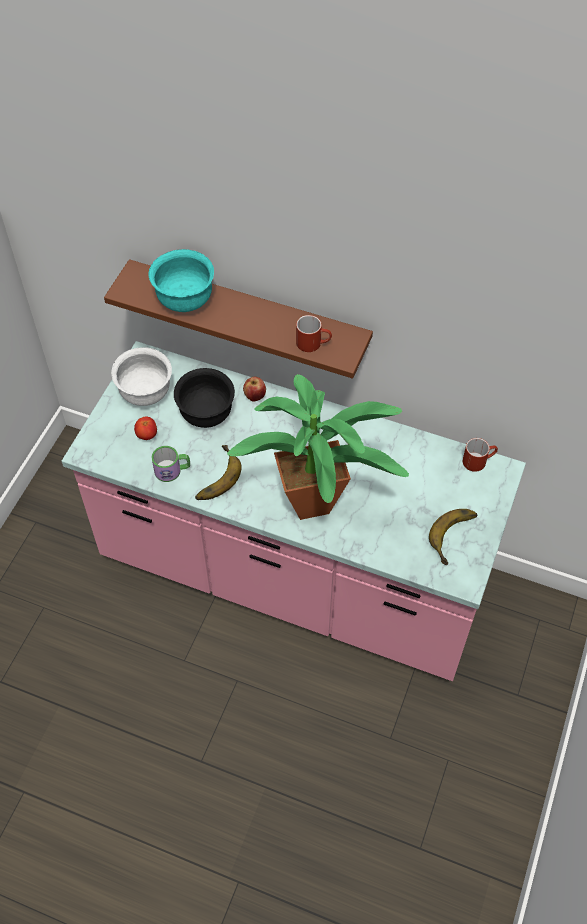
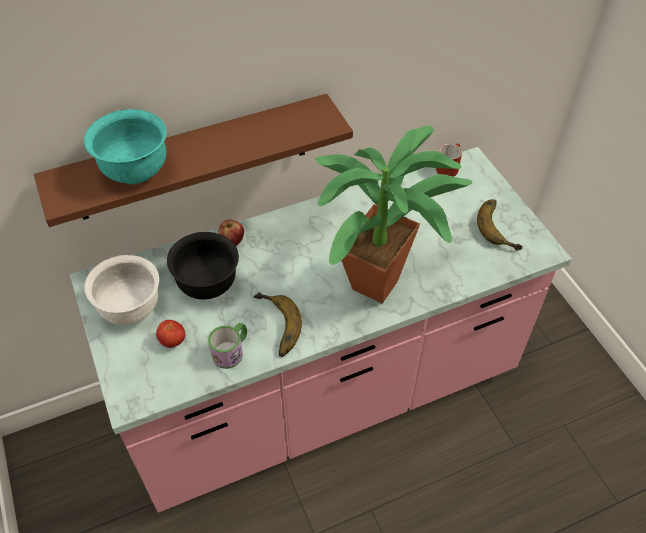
camera: 45 degrees left, 5 degrees down
red mug [296,315,332,352] -> none

